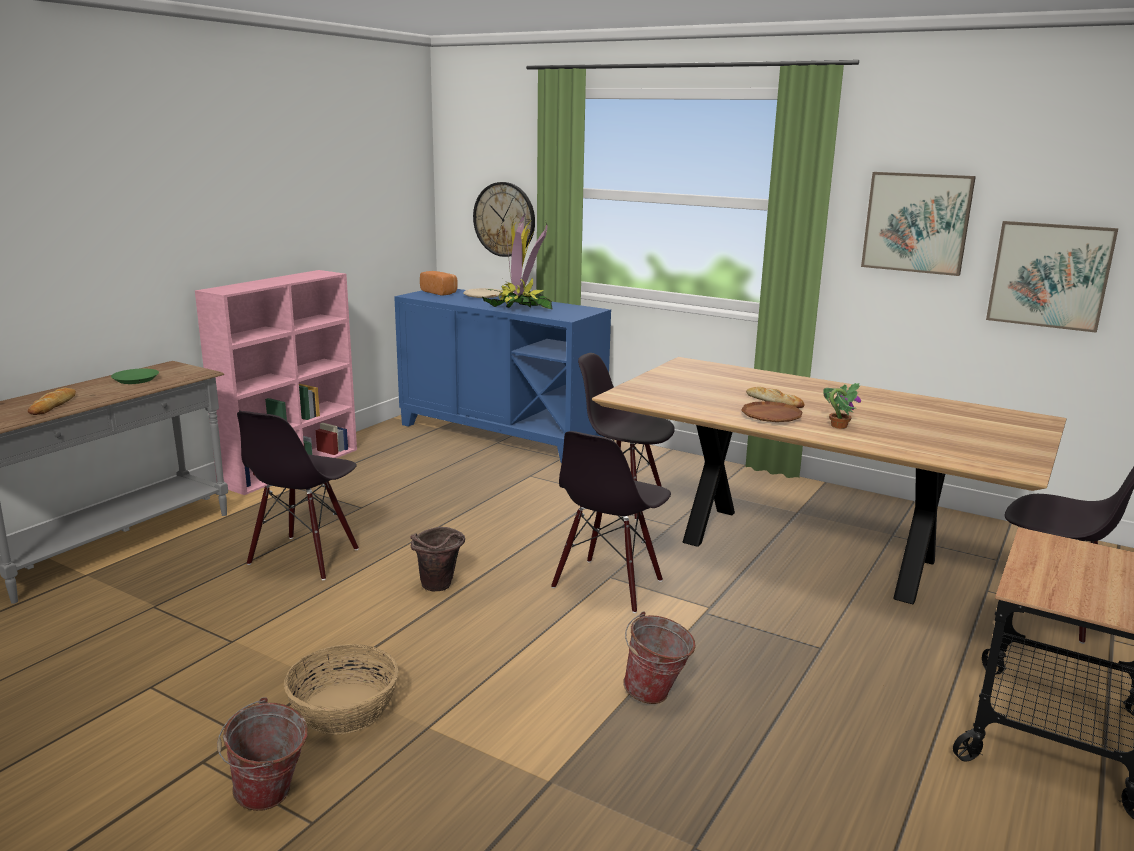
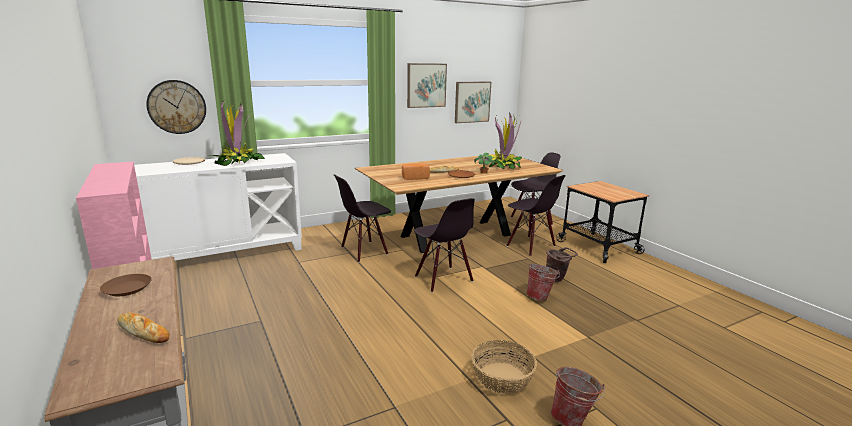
camera: 60 degrees left, 0 degrees up
green plate [111,368,159,384] -> brown plate [100,274,152,296]
black chair [237,411,359,580] -> black chair moved to [506,175,566,256]
blue cabinet [394,289,611,463] -> white cabinet [134,153,302,261]
brown bucket [410,527,465,591] -> brown bucket moved to [546,247,578,282]
bread [420,271,458,296] -> bread moved to [402,163,430,180]
none -> potted plant [489,112,522,169]

